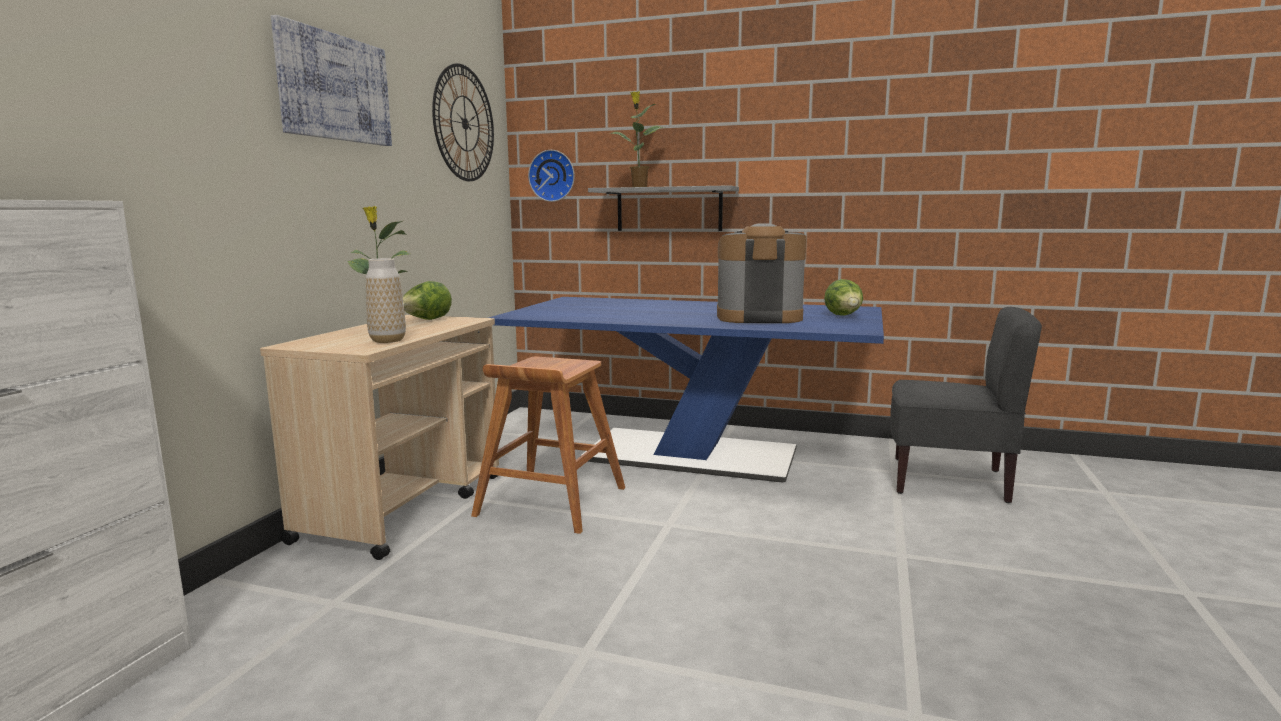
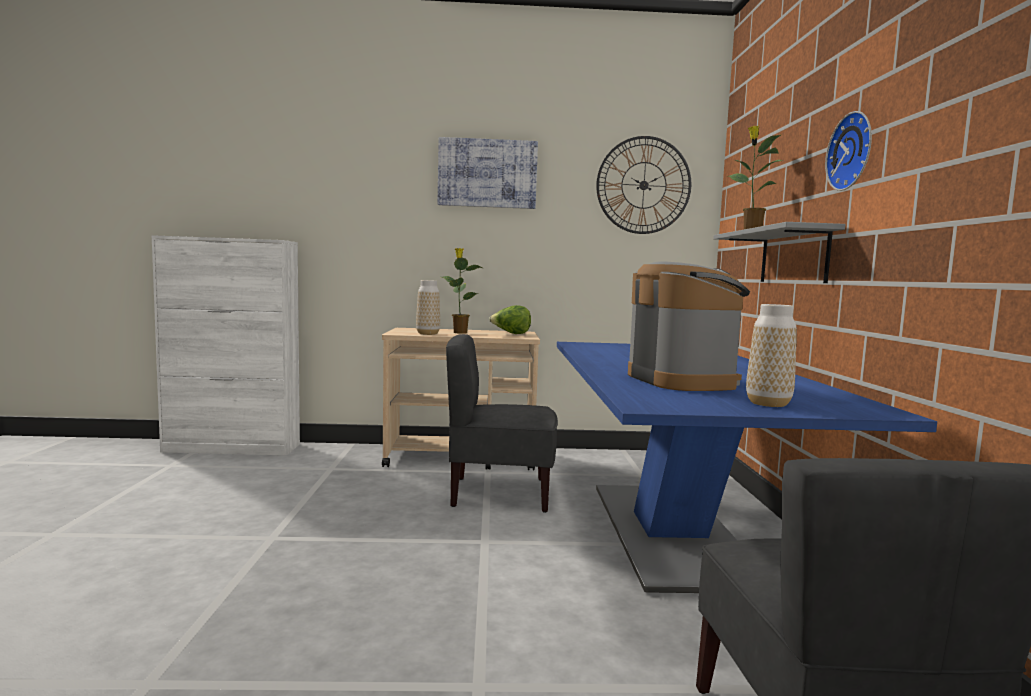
camera: 70 degrees right, 5 degrees down
brown stool [471,357,625,534] -> grey chair [446,334,558,513]
wall clock [528,150,575,202] -> wall clock moved to [825,111,872,191]
lettuce [824,279,863,316] -> vase [746,304,797,407]

